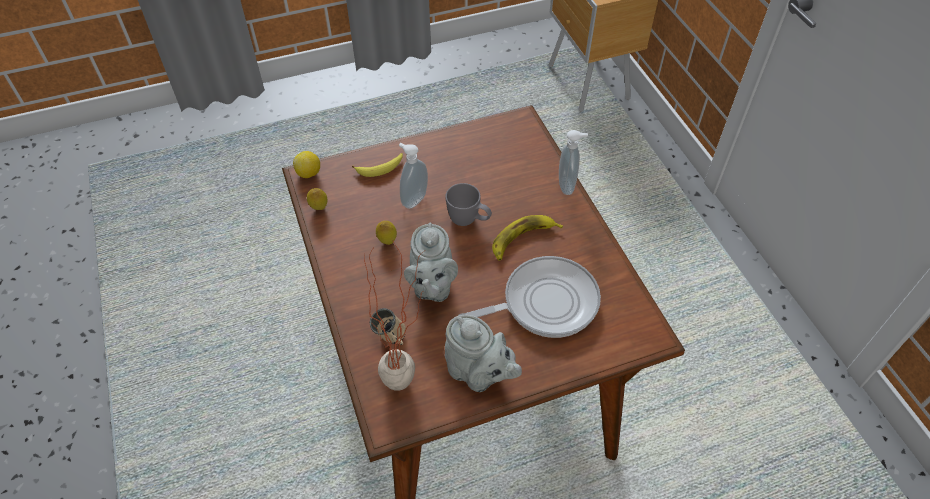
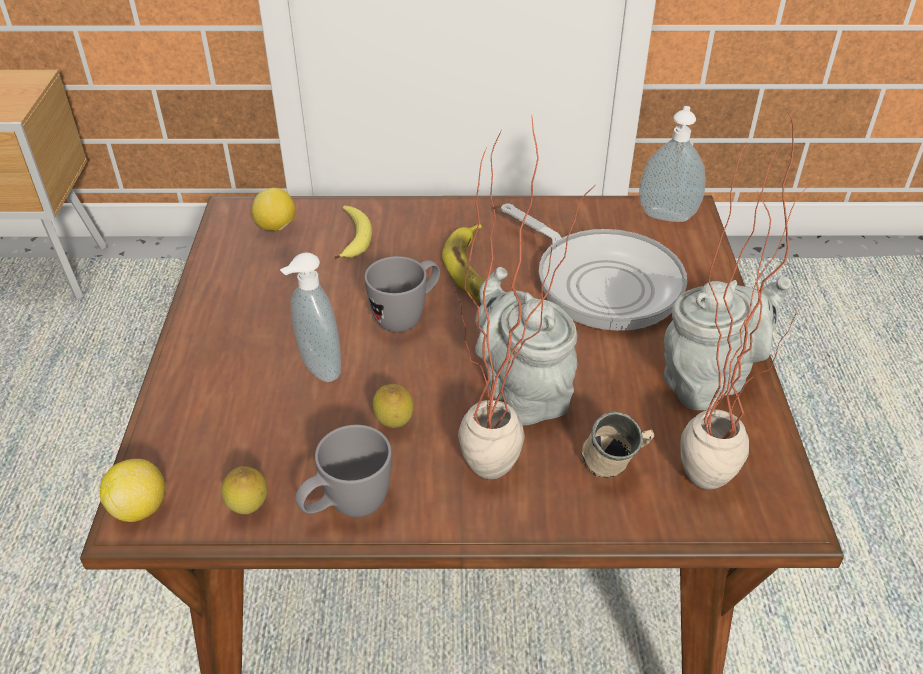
camera: 70 degrees left, 10 degrees down
banana [352,153,403,177] -> banana moved to [335,206,372,259]
grey teapot [404,223,458,302] -> grey teapot turned 135 degrees counterclockwise [475,267,577,425]
frying pan [458,256,601,338] -> frying pan turned 135 degrees clockwise [501,203,687,331]
soap dispenser [559,130,588,195] -> soap dispenser moved to [639,106,706,222]
none -> lemon [251,188,295,231]
none -> grey mug [295,425,391,517]
none -> potted plant [453,118,594,479]

